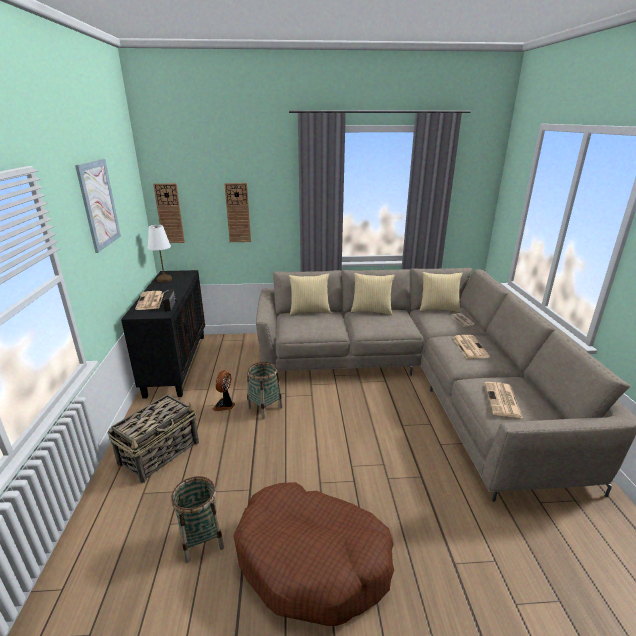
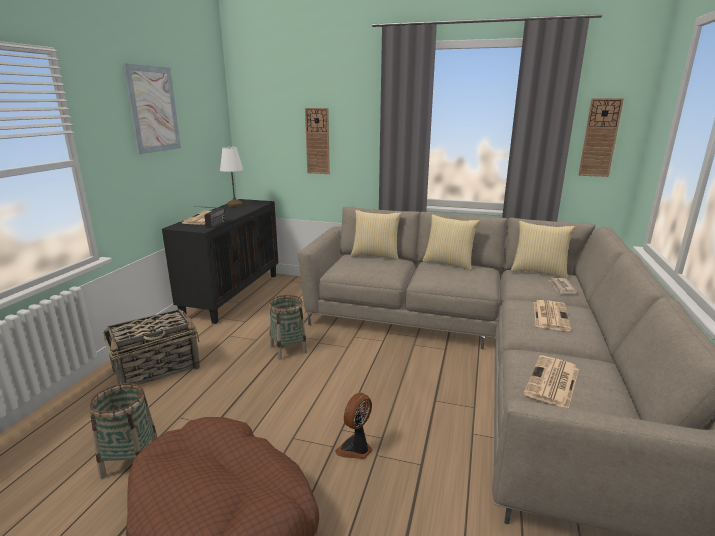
camera: 20 degrees right, 5 degrees down
wall clock [153,183,185,243] -> wall clock moved to [579,98,624,177]
fan [212,370,235,411] -> fan moved to [335,393,373,459]

